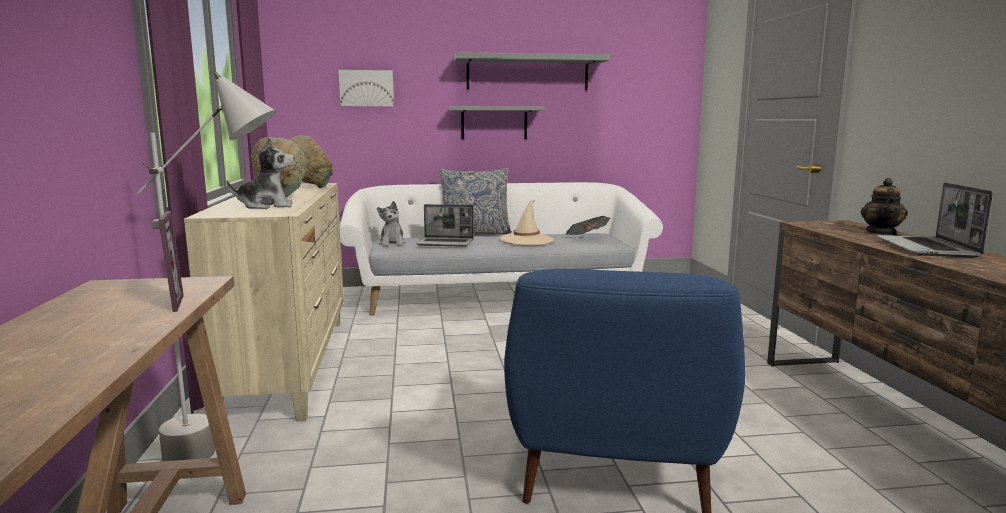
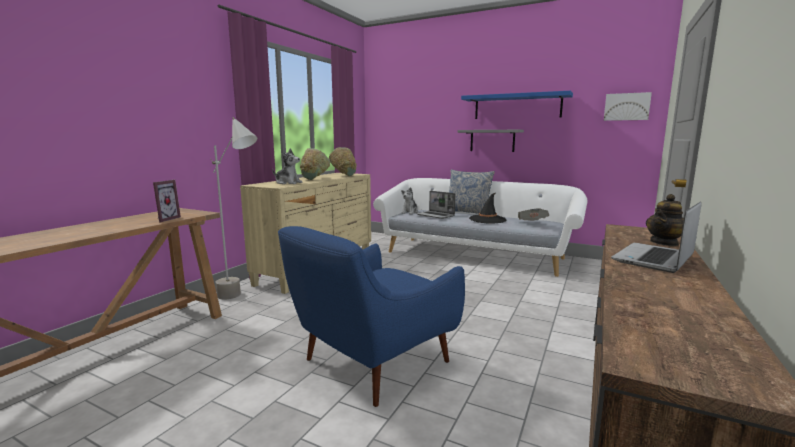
camera: 35 degrees right, 0 degrees up
picture [338,70,394,106] -> picture moved to [604,92,652,121]
grey shelf [454,52,610,90] -> blue shelf [461,91,573,119]
beige hat [500,199,554,245] -> black hat [469,193,507,224]

